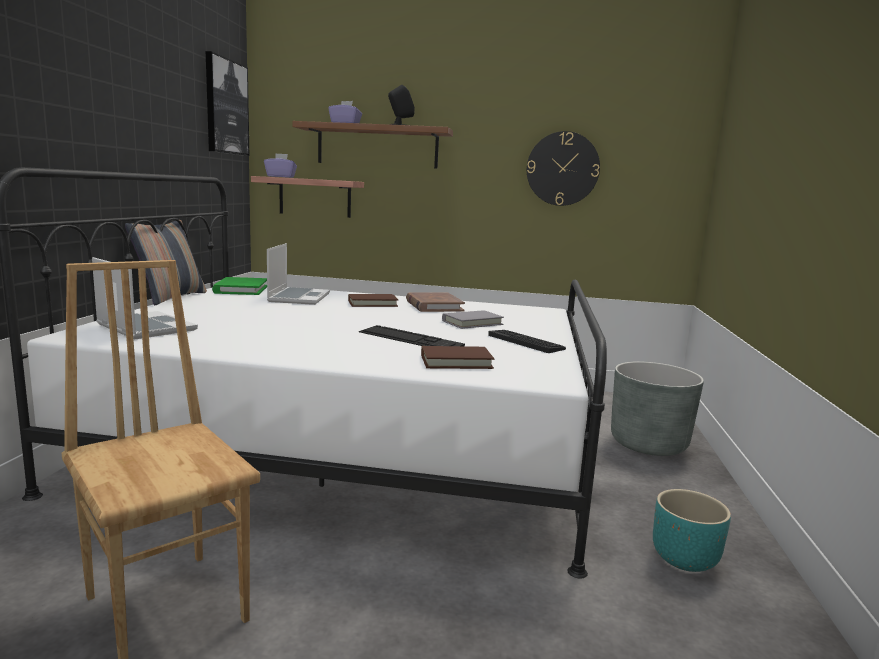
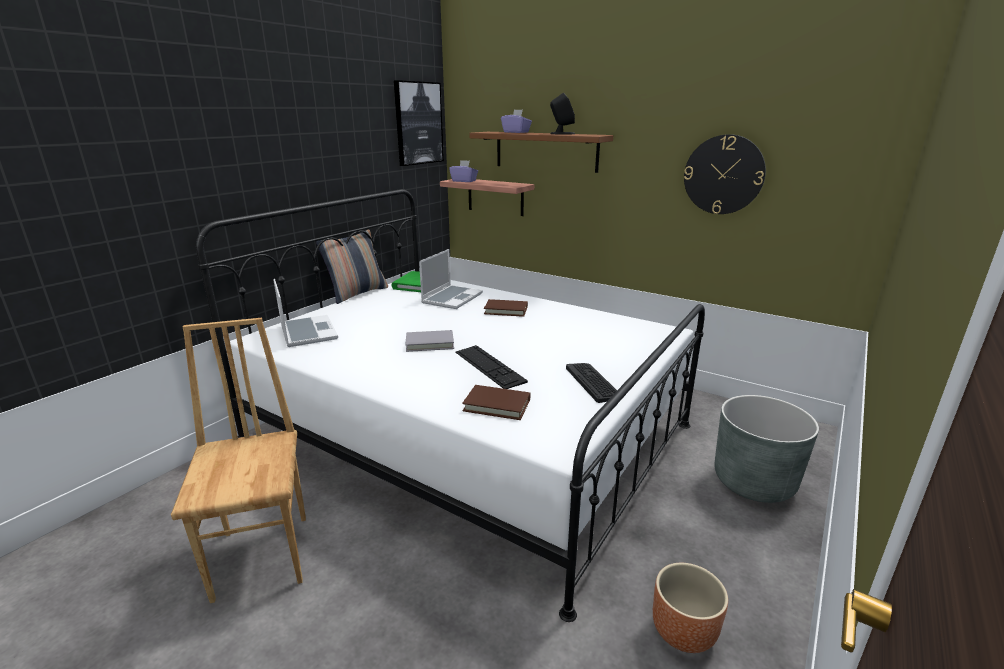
camera: 25 degrees right, 10 degrees up
brown book [406,293,465,312] -> none
grey book [442,310,504,329] -> grey book moved to [405,330,454,352]
turquoise planter [653,489,731,572] -> brown planter [653,563,728,653]

